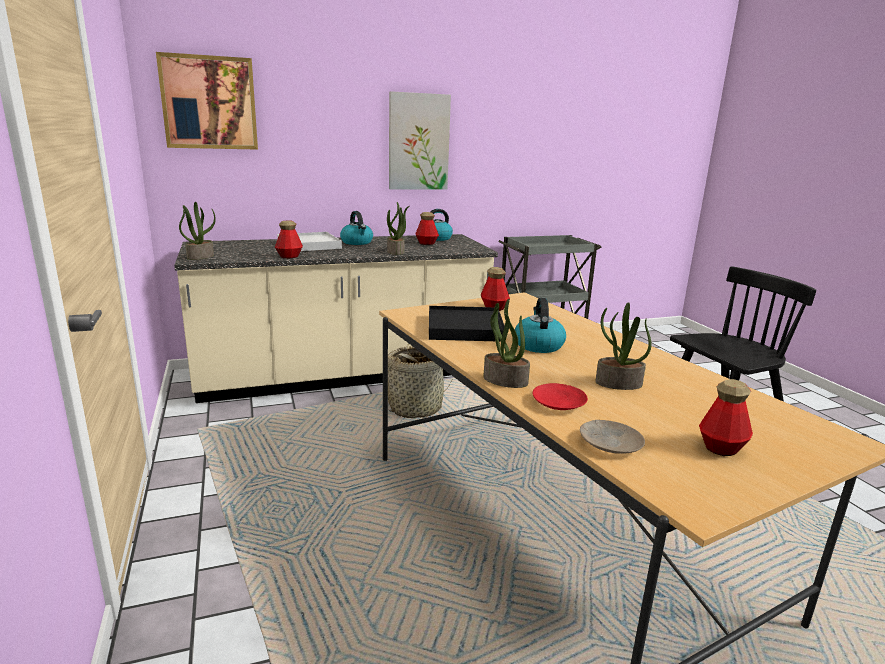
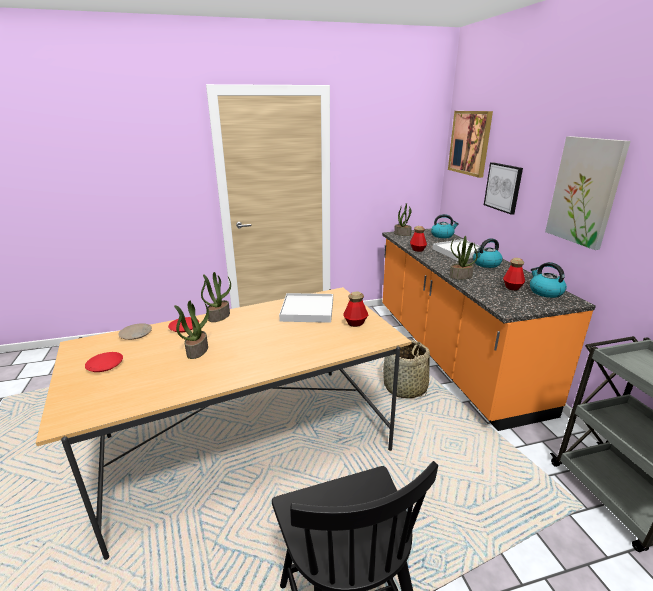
camera: 95 degrees right, 5 degrees up
beige counter [174,234,498,403] -> orange counter [382,229,596,431]
black tray [429,306,505,342] -> white tray [279,293,333,323]
kettle [515,298,566,353] -> kettle moved to [431,214,459,238]
bottle [699,379,753,456] -> red plate [85,352,123,372]
none -> picture [484,162,523,215]

